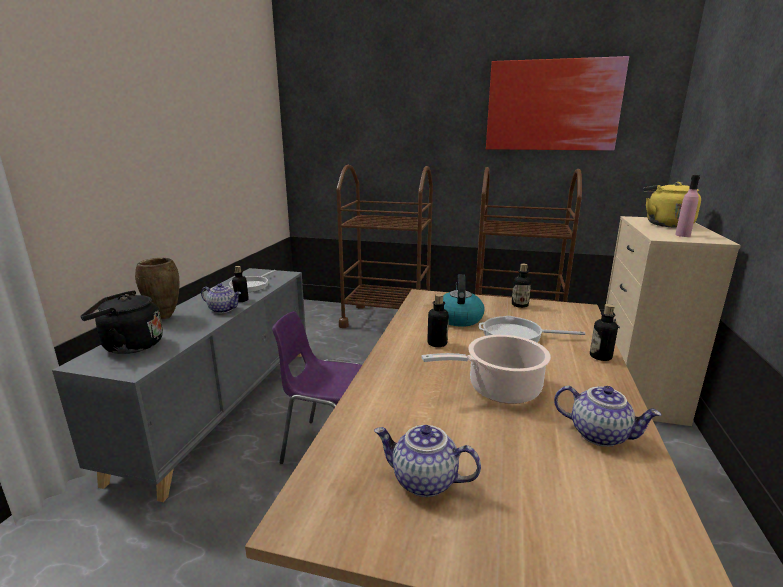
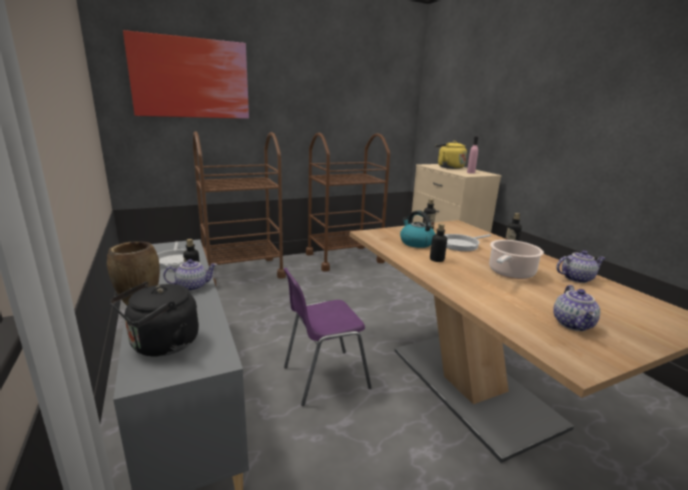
camera: 40 degrees left, 0 degrees up
teapot [374,425,481,497] -> teapot turned 60 degrees counterclockwise [553,285,600,331]
picture [486,56,629,151] -> picture moved to [123,30,249,119]

